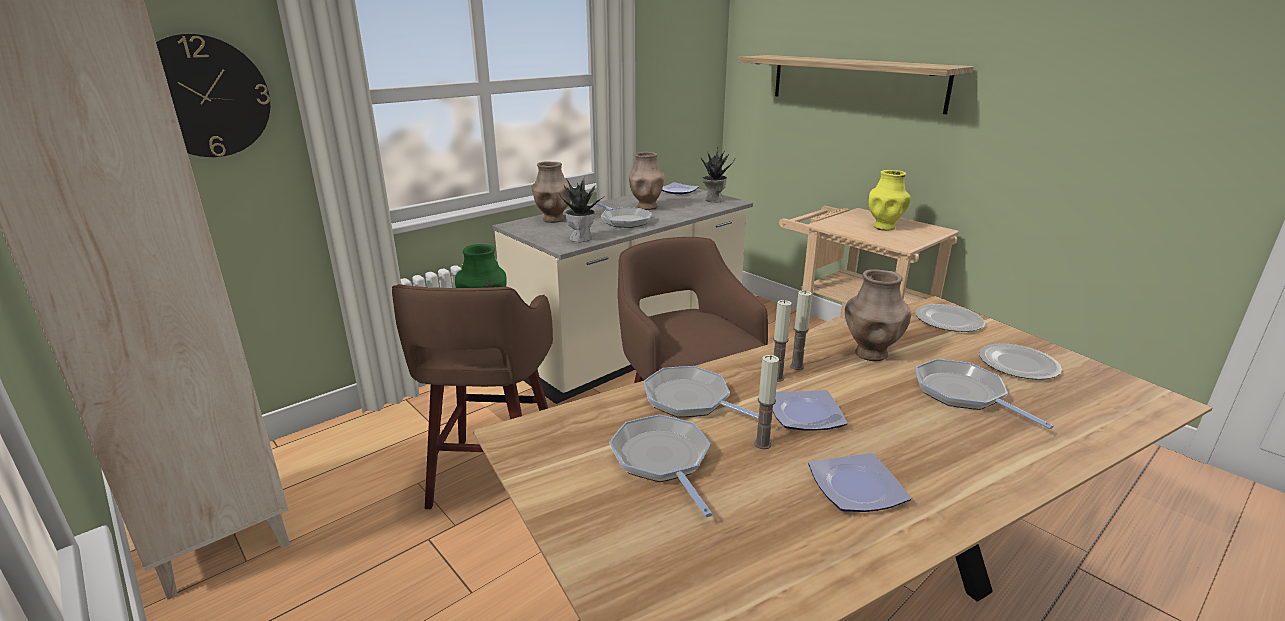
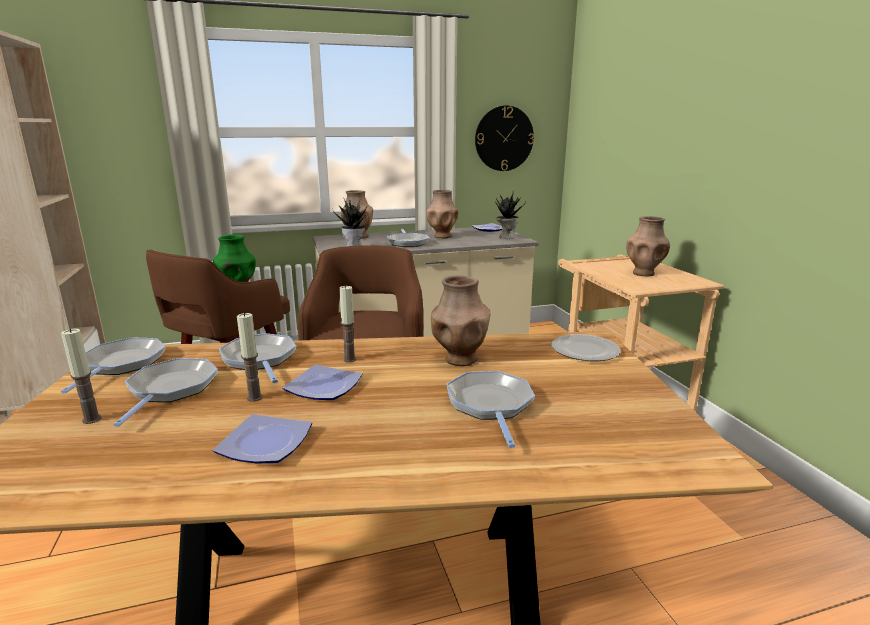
camera: 25 degrees right, 5 degrees down
wall clock [156,34,270,157] -> wall clock moved to [475,106,534,171]
shelf [738,55,974,114] -> none
candle [790,290,812,370] -> candle moved to [61,328,101,424]
yellow vase [869,170,911,231] -> brown vase [626,216,670,276]
plate [979,343,1062,380] -> none
none -> frying pan [61,338,165,394]

